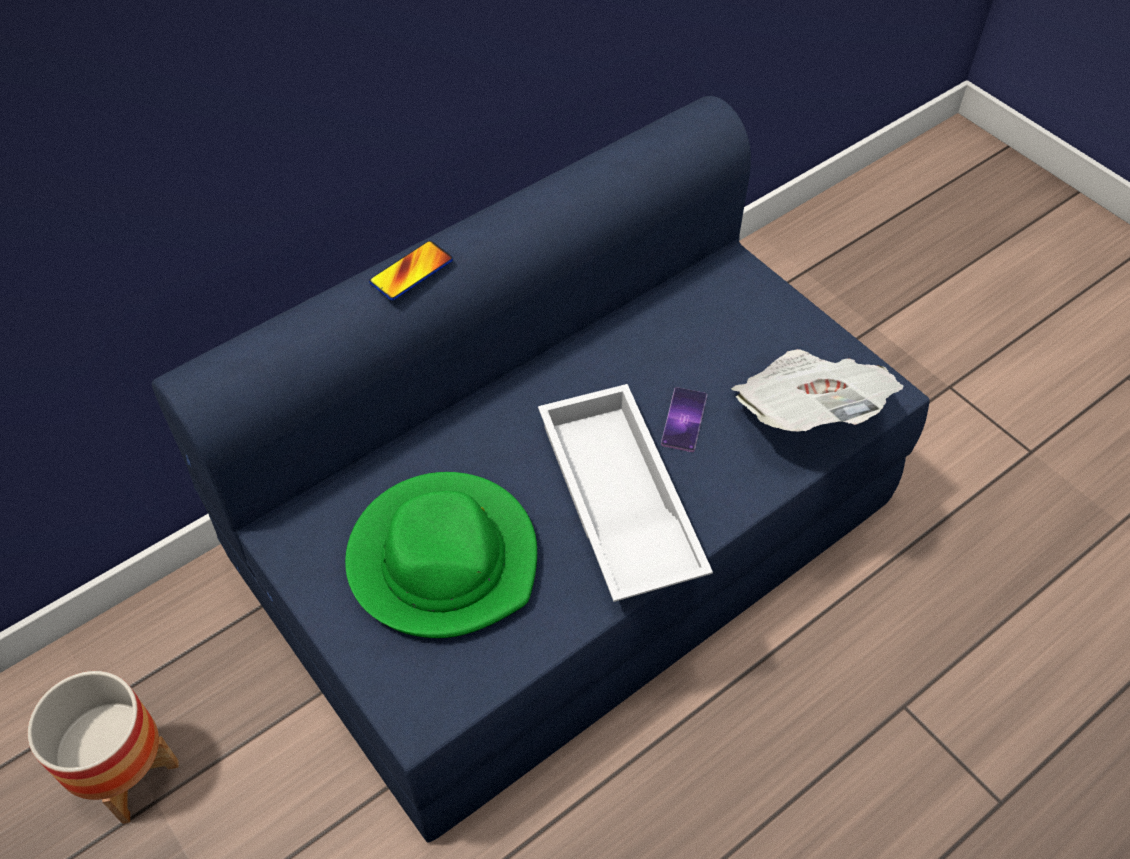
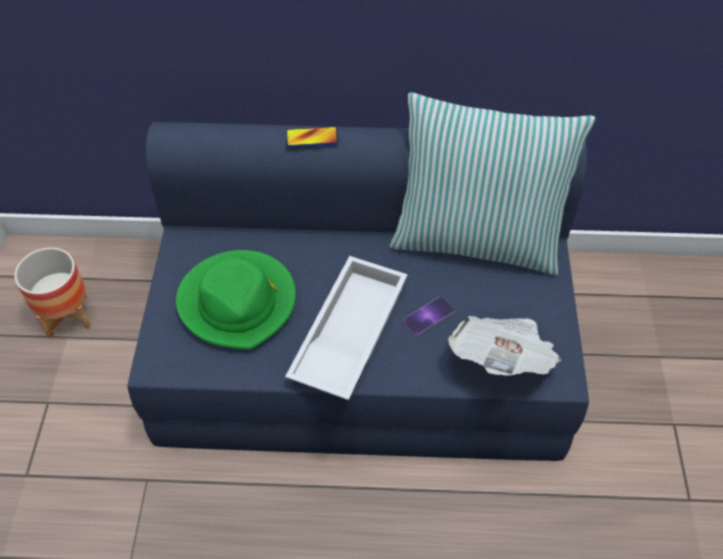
camera: 40 degrees right, 0 degrees up
none -> pillow [390,93,596,275]

